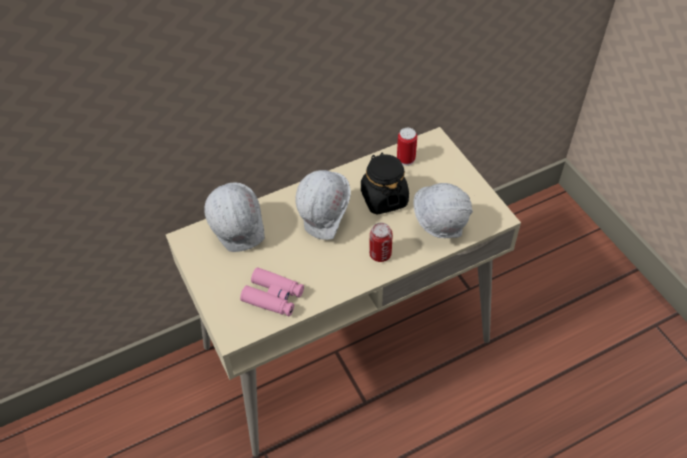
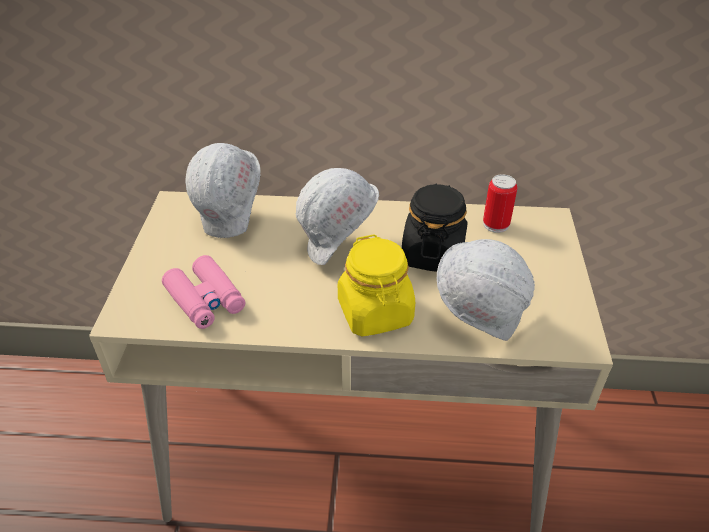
camera: 30 degrees right, 10 degrees down
can [369,223,393,262] -> yellow jar [338,234,415,337]

